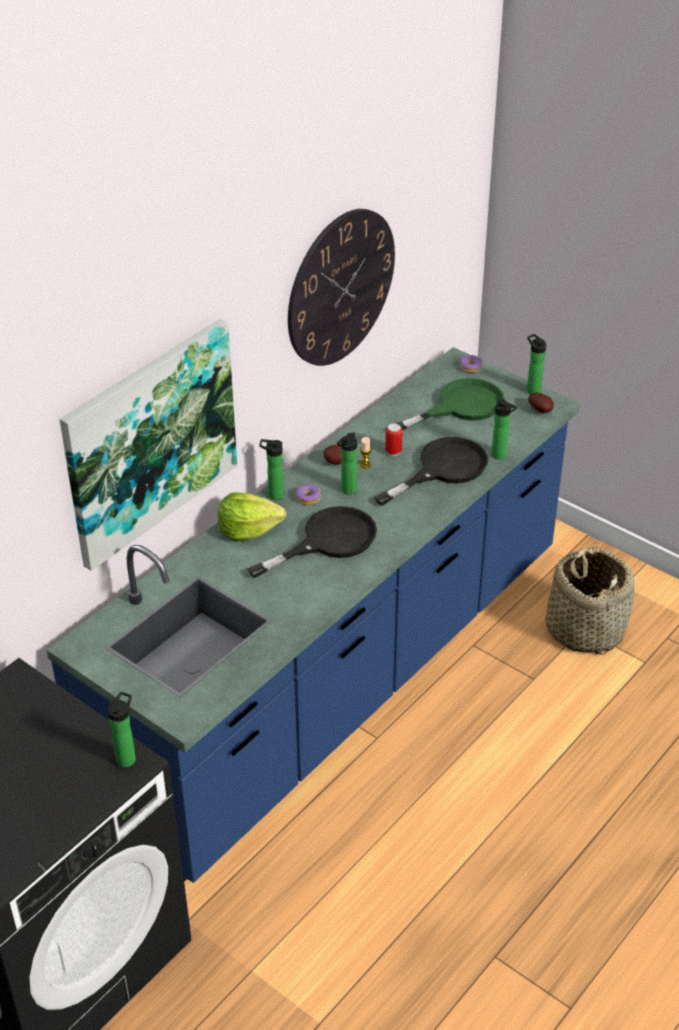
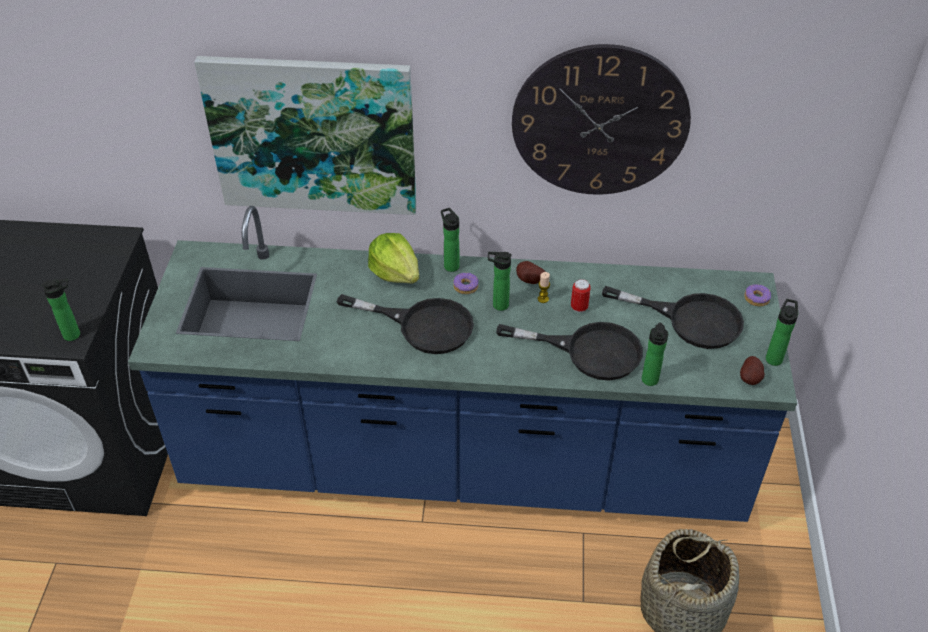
camera: 55 degrees right, 5 degrees up
green frying pan [396,378,505,430] -> black frying pan [602,286,744,349]

